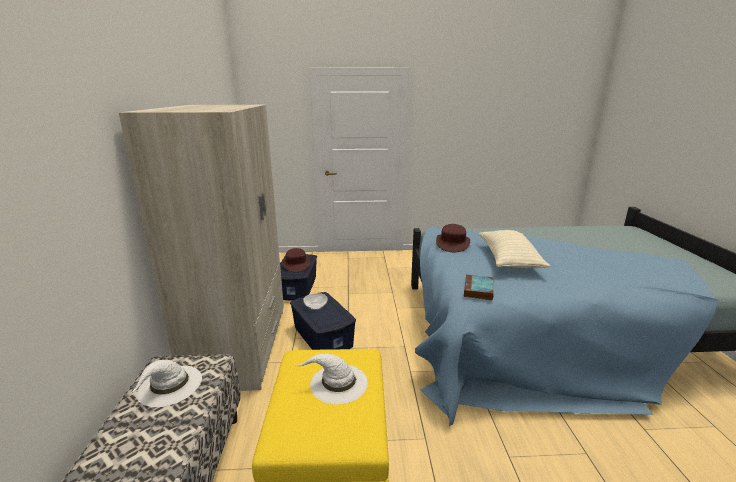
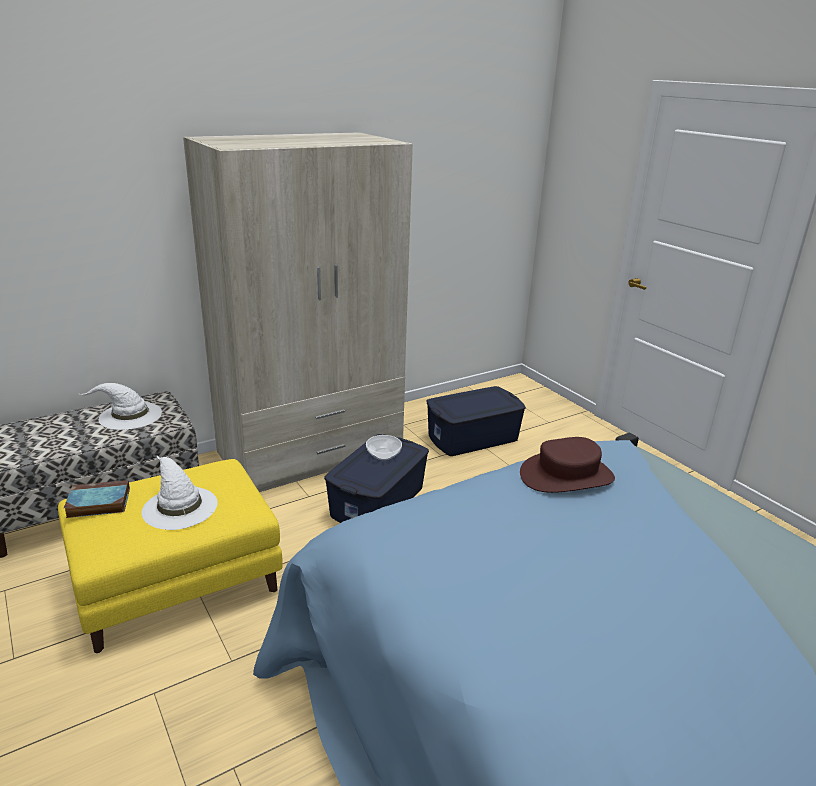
camera: 60 degrees right, 5 degrees up
brown hat [282,248,310,272] -> none
book [464,274,494,301] -> book moved to [64,480,130,518]
beige pillow [479,230,550,268] -> none

